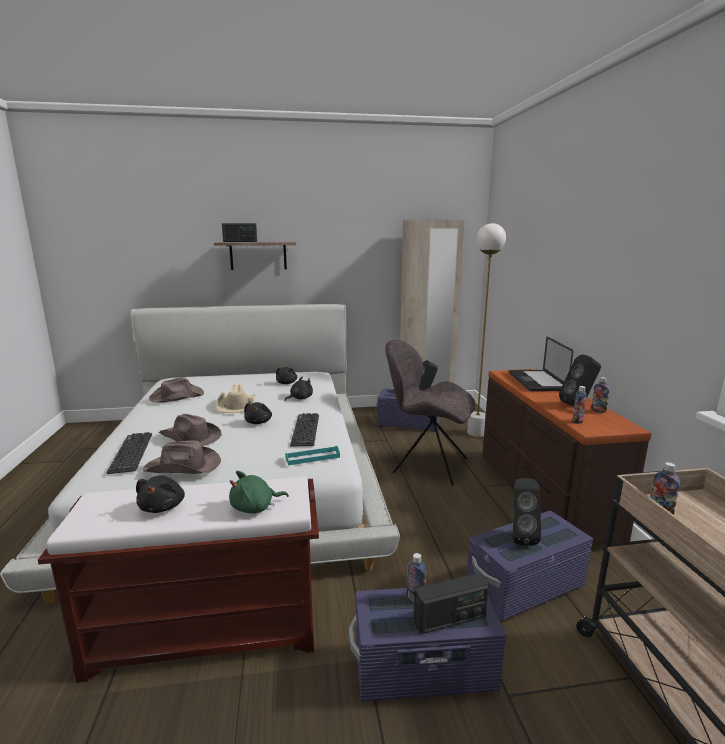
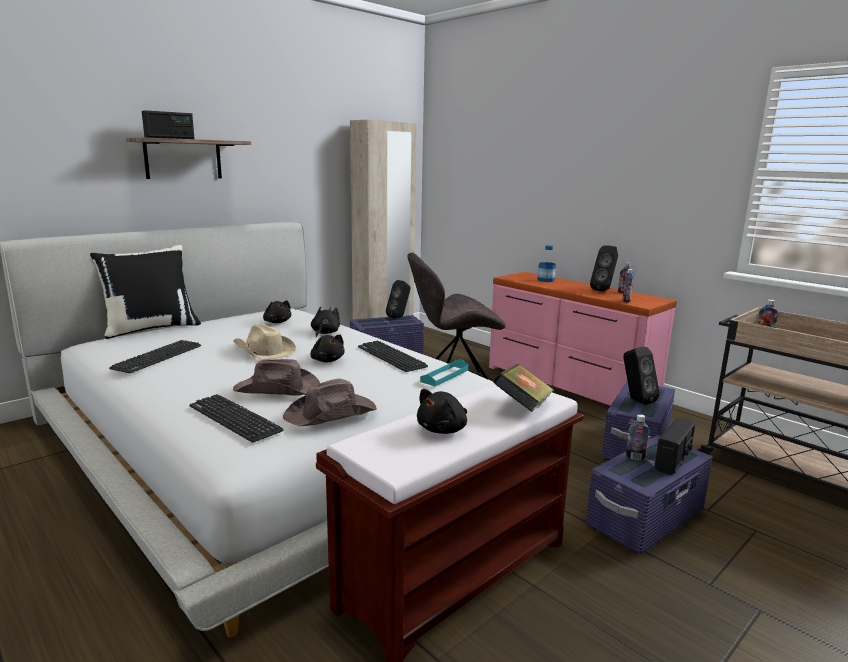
camera: 35 degrees left, 0 degrees up
black plush toy [136,475,185,513] -> black plush toy turned 75 degrees clockwise [417,389,467,434]
brown hat [149,377,204,403] -> keyboard [109,340,201,373]
green plush toy [229,471,289,514] -> book [493,364,554,412]
white floor lamp [467,223,506,437] -> none
brown dresser [483,369,652,547] -> pink dresser [489,272,677,406]
laptop [509,336,574,391] -> bottle [537,245,556,282]
none -> black pillow [90,245,201,339]

